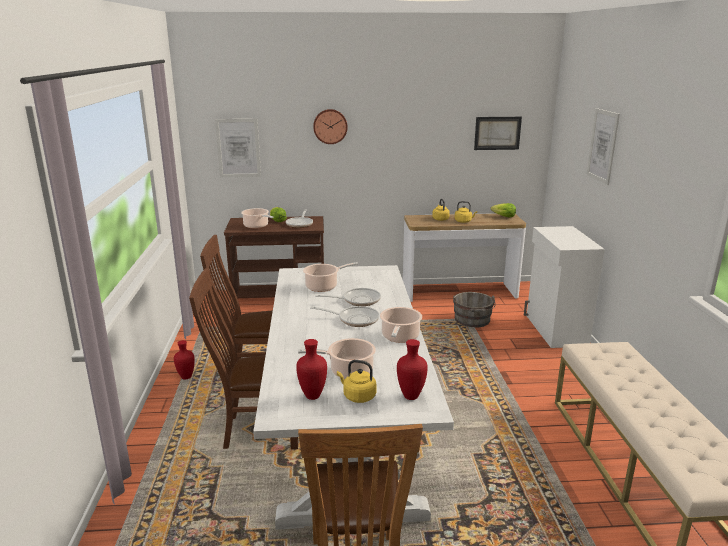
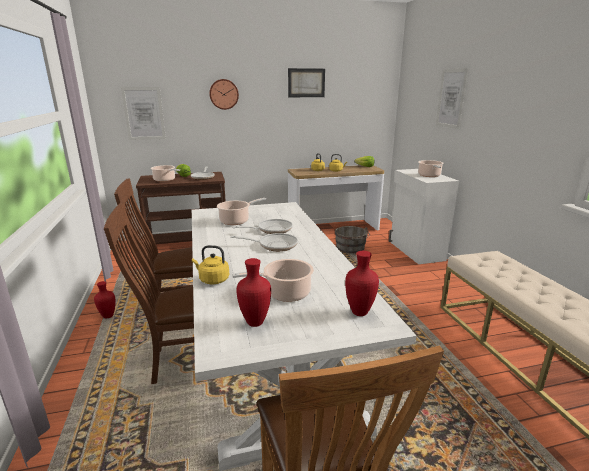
camera: 10 degrees left, 0 degrees up
yellow kettle [337,360,377,403] -> yellow kettle moved to [192,245,229,284]
cooking pot [380,307,422,343] -> cooking pot moved to [418,160,444,177]
picture [474,117,522,150] -> picture moved to [288,68,325,97]

